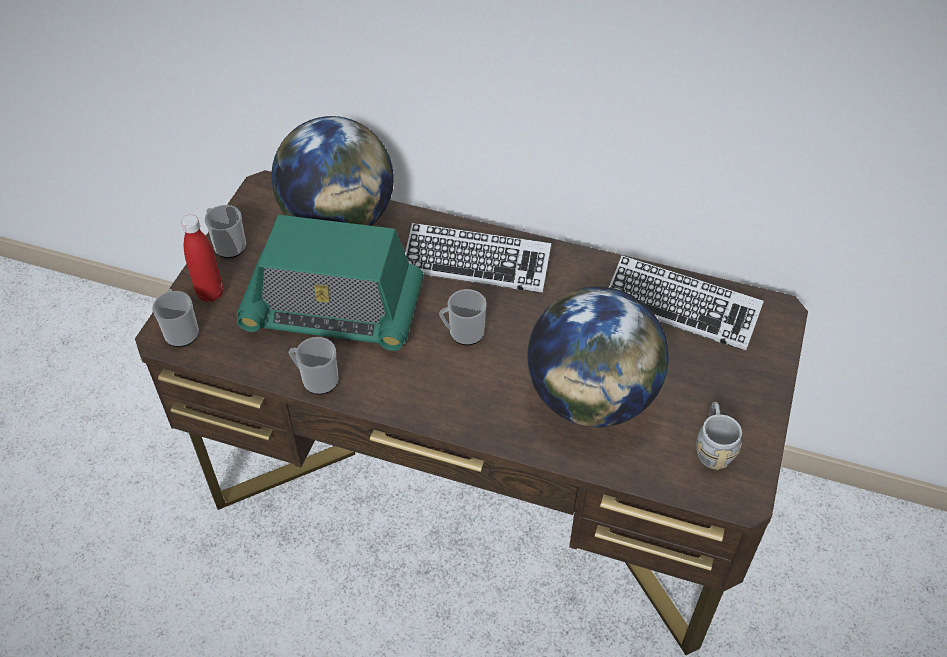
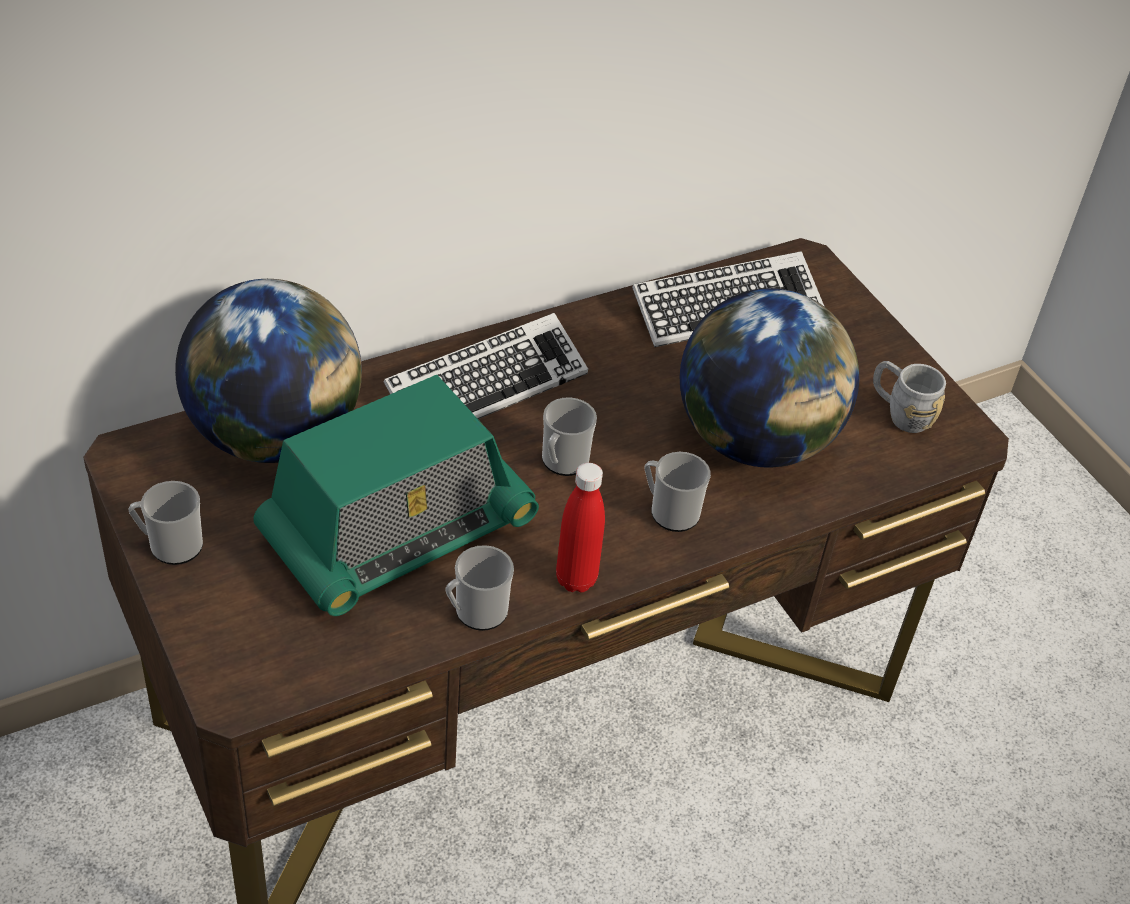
camera: 50 degrees left, 5 degrees down
mug [152,289,199,347] -> mug moved to [645,452,711,532]
red bottle [181,215,223,302] -> red bottle moved to [556,463,605,593]

